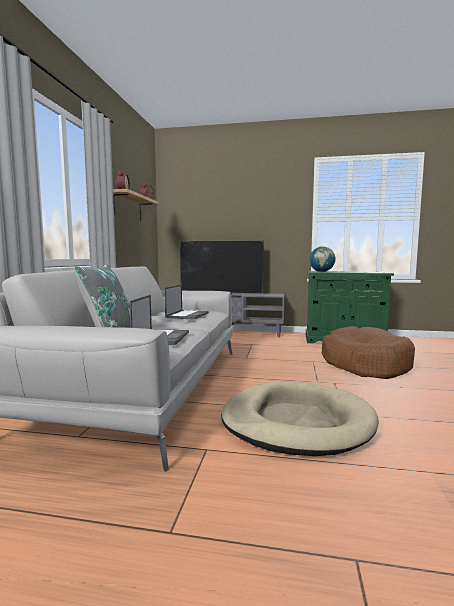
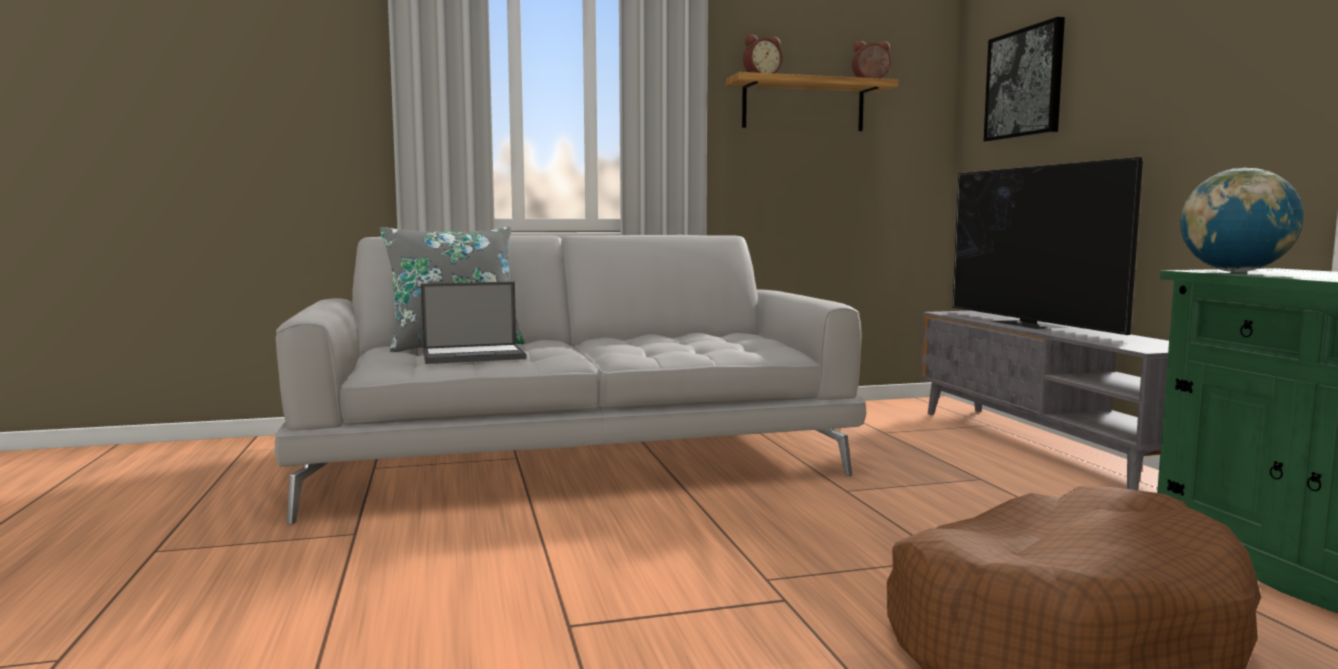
camera: 65 degrees right, 0 degrees up
laptop [165,285,209,320] -> none
beige dog bed [221,381,378,456] -> none
none -> picture [984,17,1065,142]

